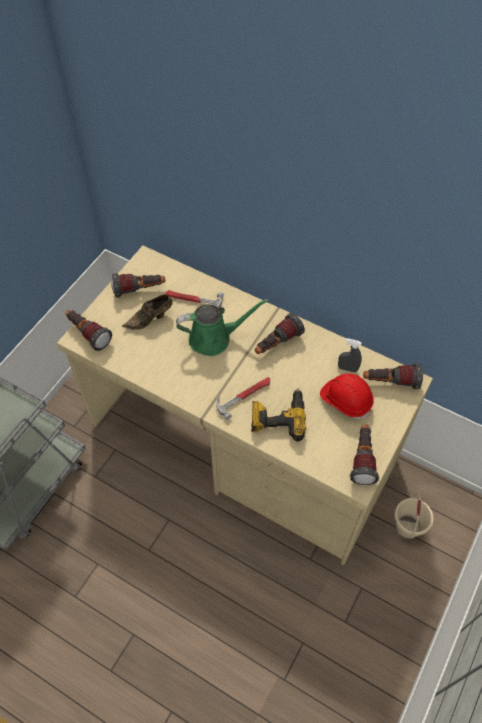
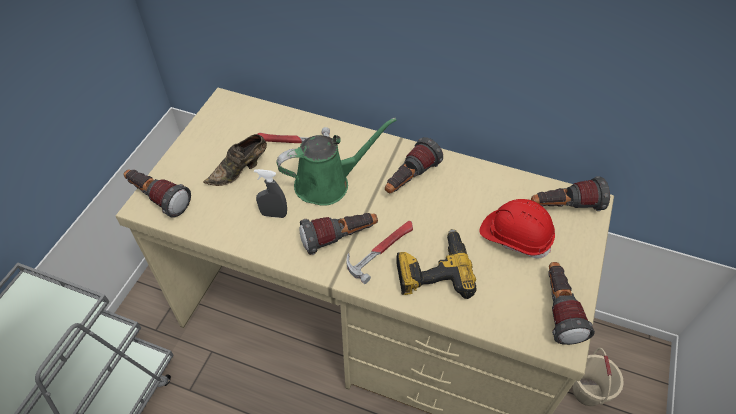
camera: 10 degrees left, 5 degrees down
flashlight [111,273,165,298] -> flashlight moved to [300,213,378,255]
grey spray bottle [338,338,362,373] -> grey spray bottle moved to [254,169,287,218]

